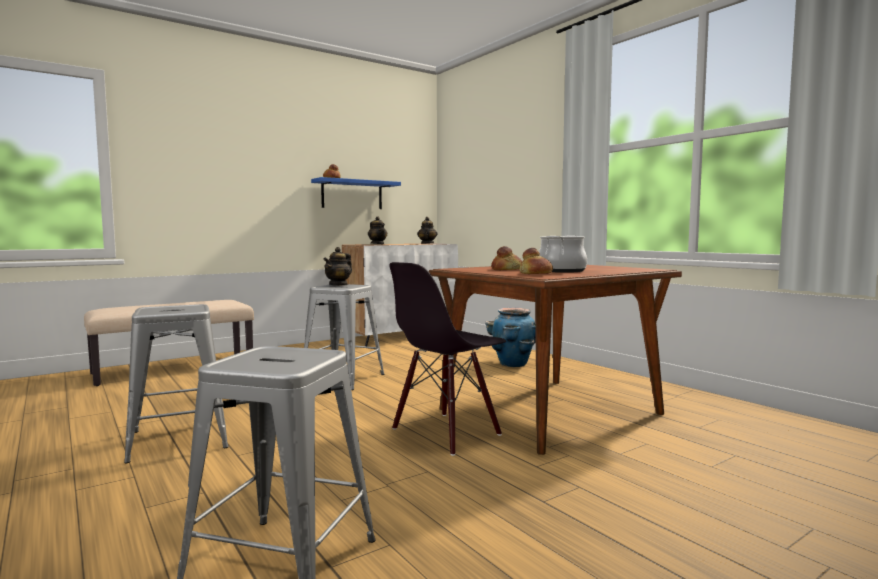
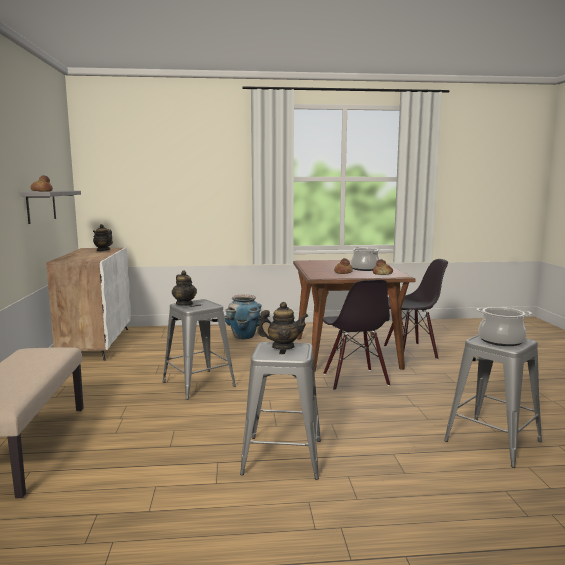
camera: 60 degrees left, 5 degrees up
blue shelf [311,177,401,209] -> grey shelf [21,191,81,224]
teapot [368,216,387,244] -> teapot moved to [257,302,309,350]
none -> black chair [384,259,448,360]
none -> cooking pot [476,307,532,346]

